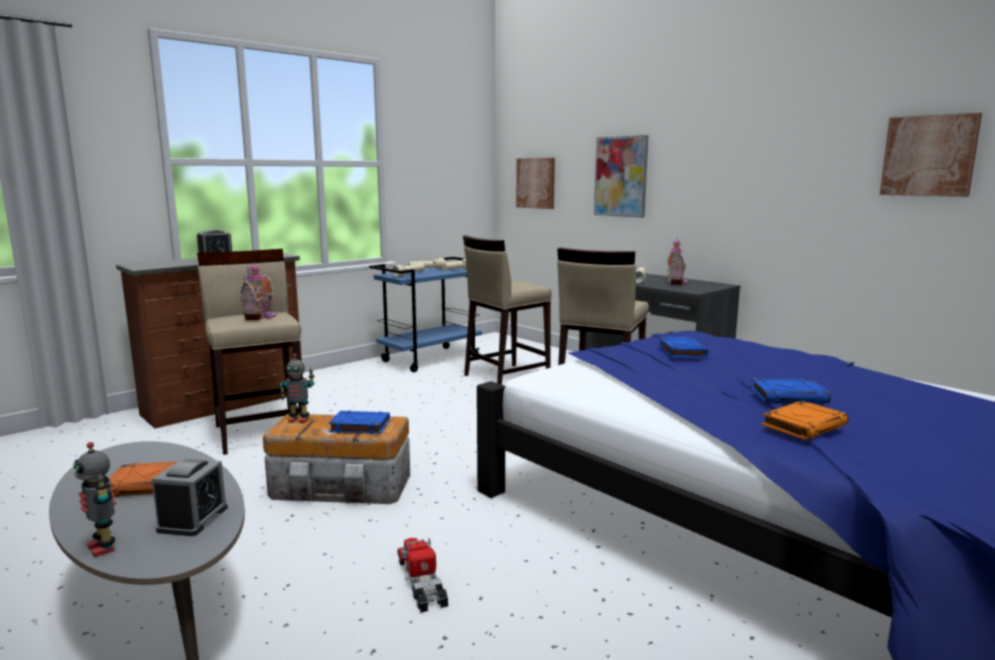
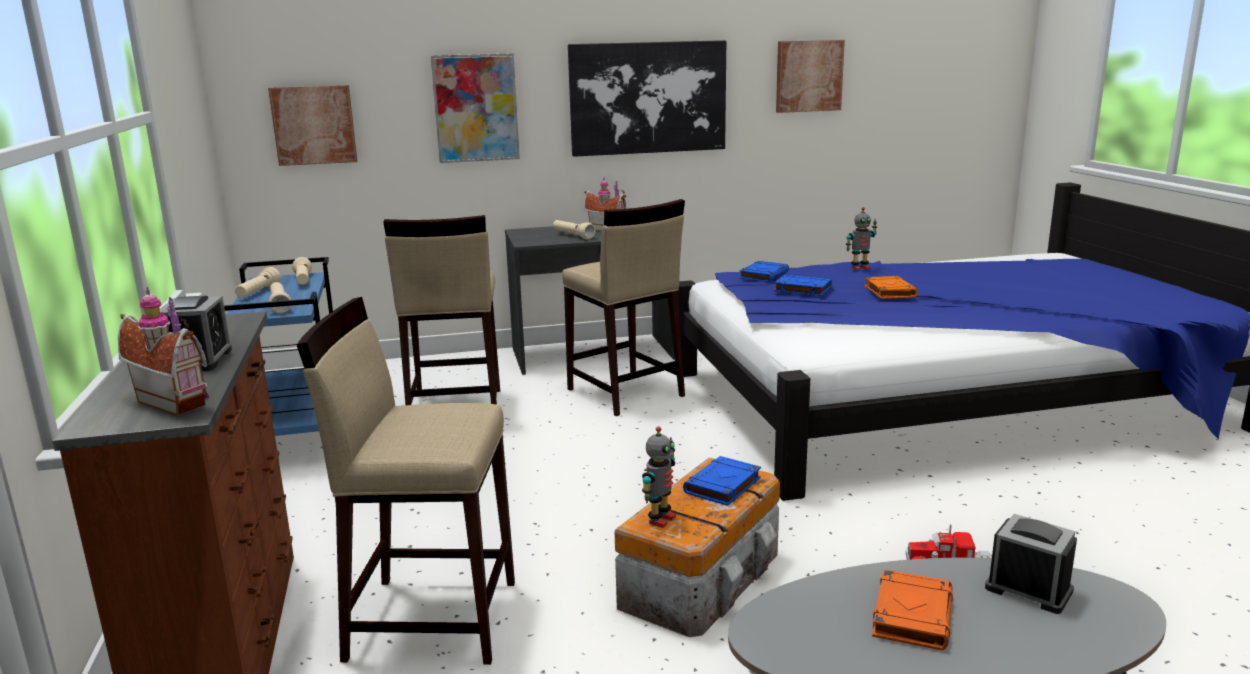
camera: 60 degrees left, 5 degrees up
toy robot [73,442,117,558] -> toy robot moved to [846,207,877,270]
toy house [240,262,276,320] -> toy house moved to [118,286,209,416]
blue book [751,378,831,404] -> blue book moved to [739,261,789,282]
orange book [762,401,849,440] -> orange book moved to [865,276,918,299]
none -> picture [568,40,726,157]

